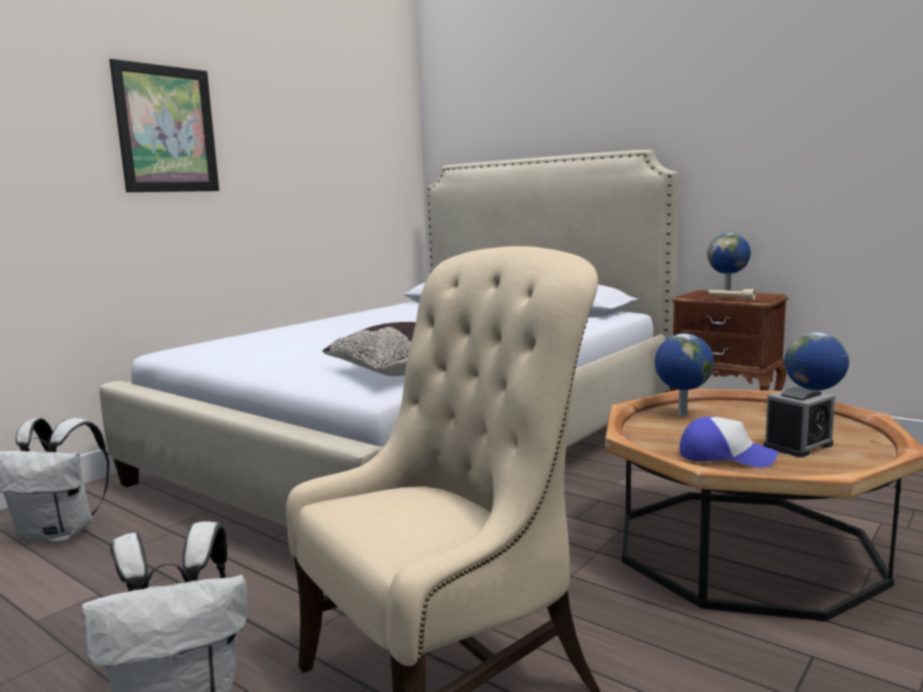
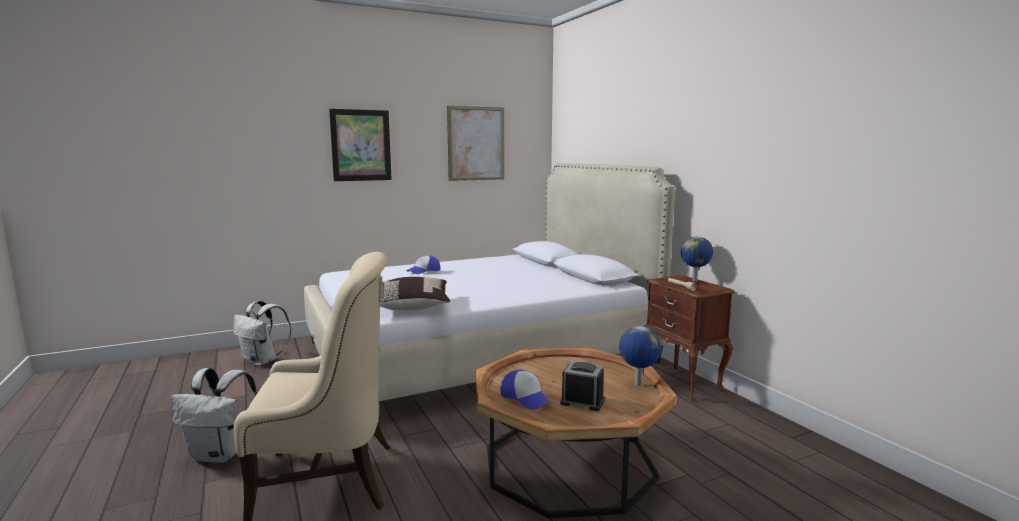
camera: 25 degrees right, 0 degrees up
globe [655,334,714,416] -> none
alarm clock [764,387,835,457] -> alarm clock turned 150 degrees counterclockwise [560,361,605,411]
none -> cap [407,256,440,274]
none -> picture [447,106,504,181]

